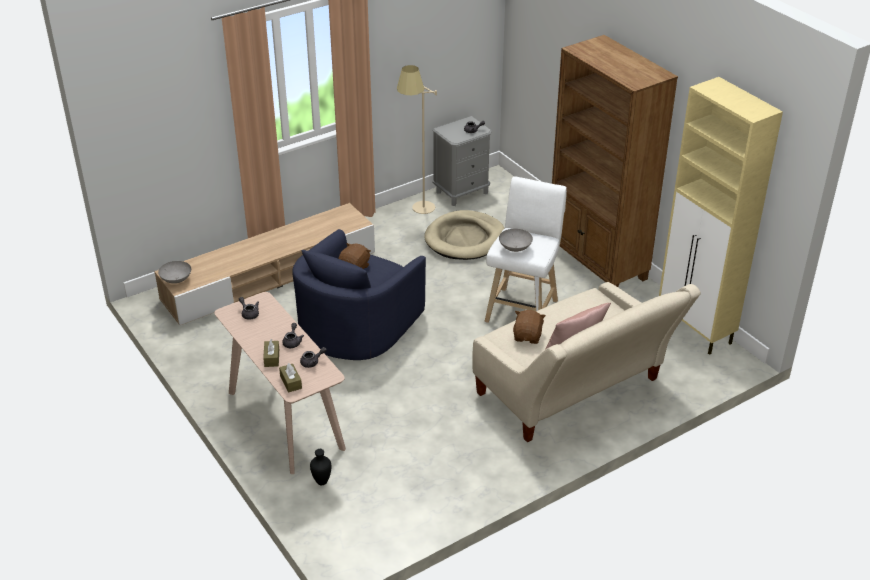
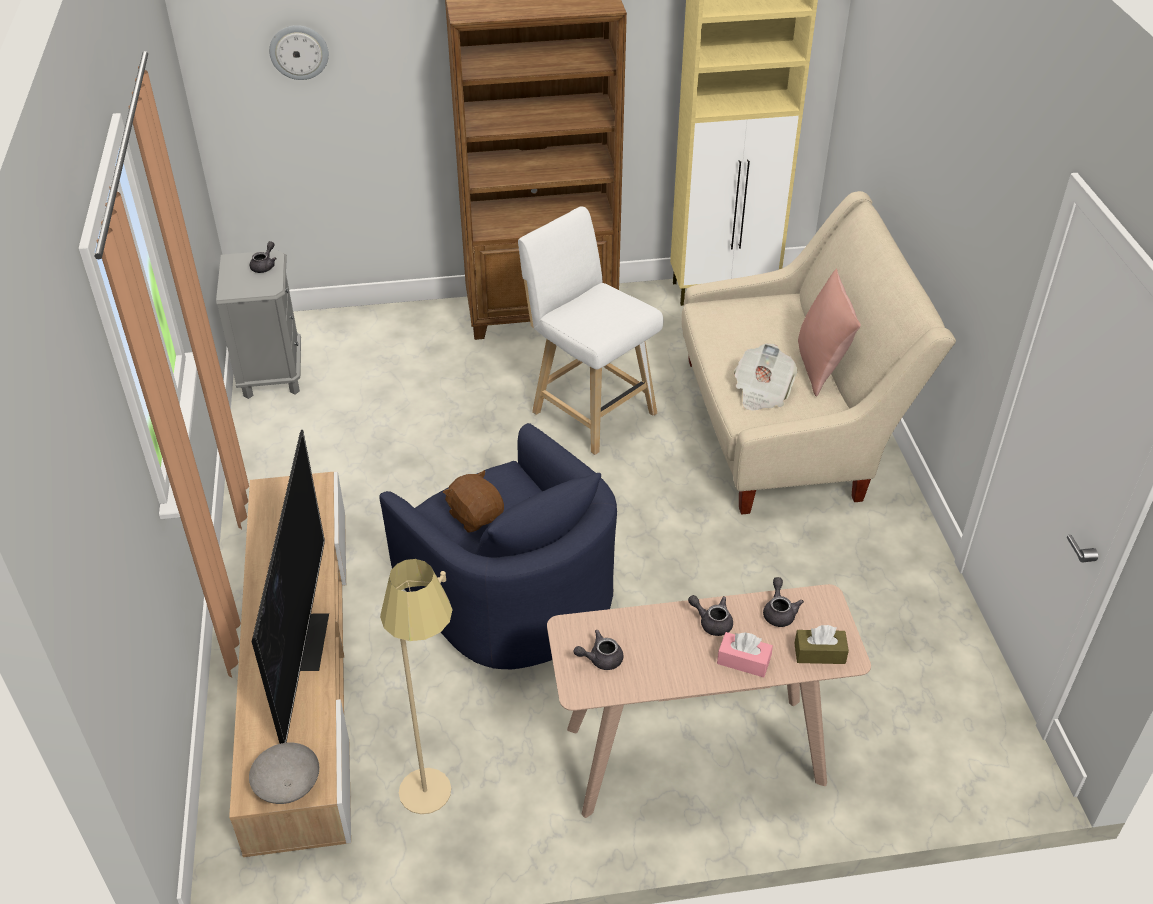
camera: 65 degrees left, 5 degrees up
brown tissue box [263,339,279,367] -> pink tissue box [717,632,773,677]
black vase [310,449,331,485] -> none
beige floor lamp [397,65,437,214] -> beige floor lamp moved to [380,559,453,814]
beige dog bed [424,210,505,260] -> none
grey bowl [499,229,533,252] -> none
brown plush toy [513,310,546,344] -> newspaper [734,343,798,410]
none -> television [252,430,329,744]
none -> wall clock [269,25,329,80]

